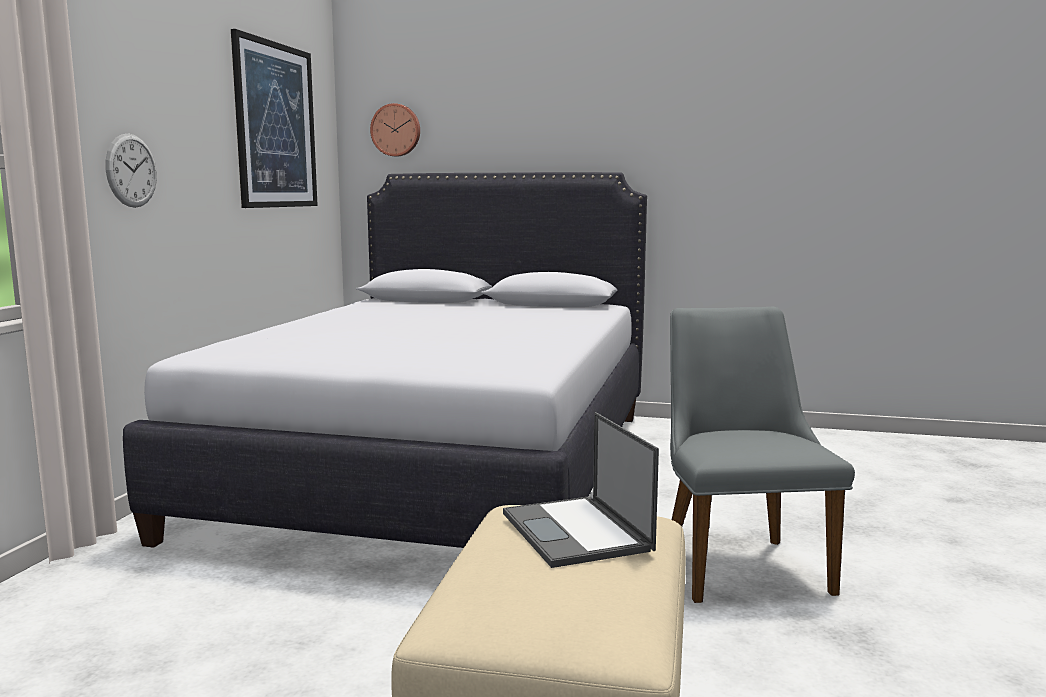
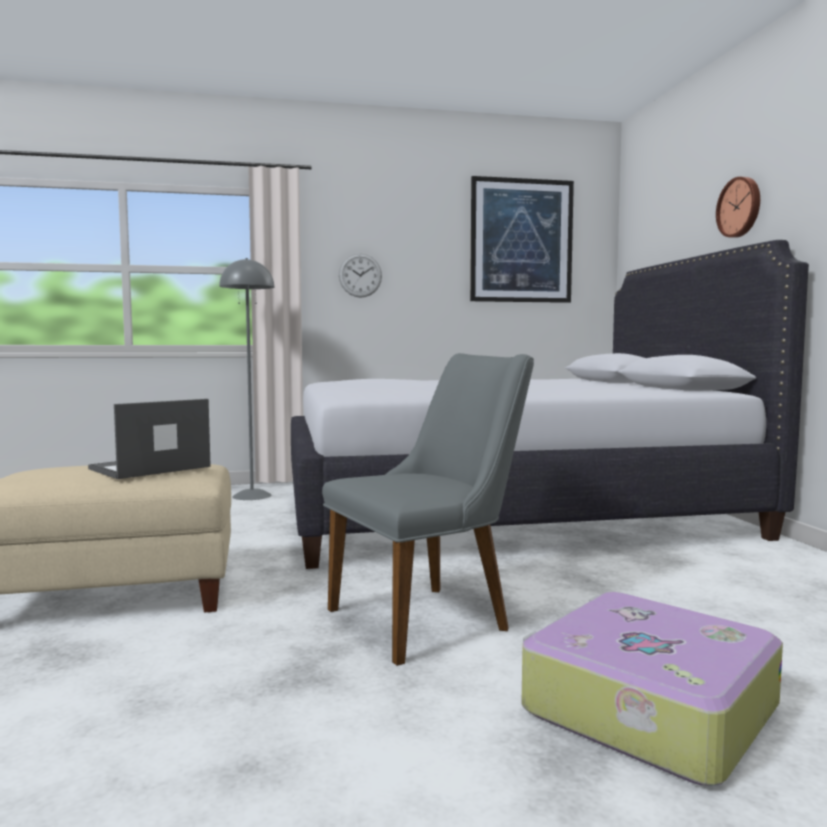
camera: 65 degrees right, 5 degrees down
wall clock [370,103,420,157] -> wall clock moved to [716,177,760,238]
none -> grey floor lamp [219,258,274,500]
none -> suitcase [522,592,783,786]

